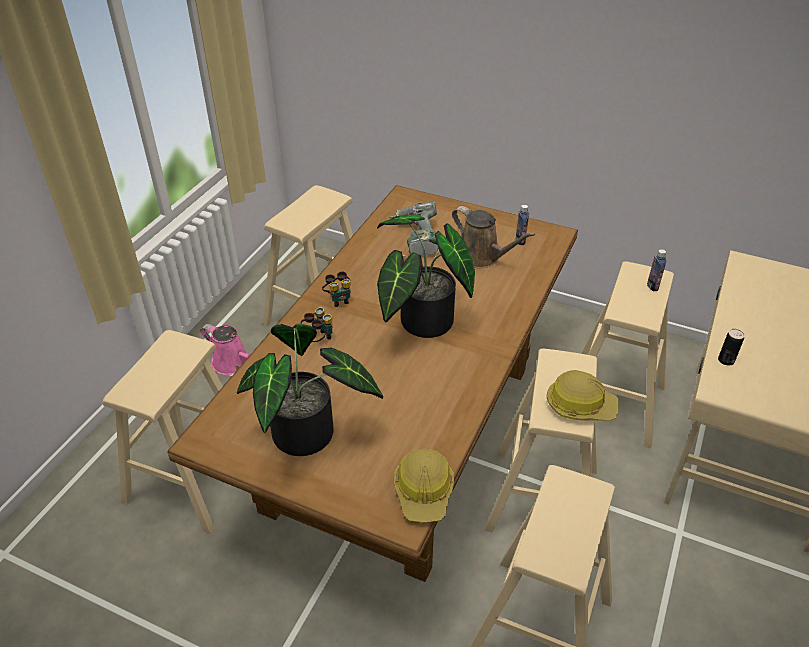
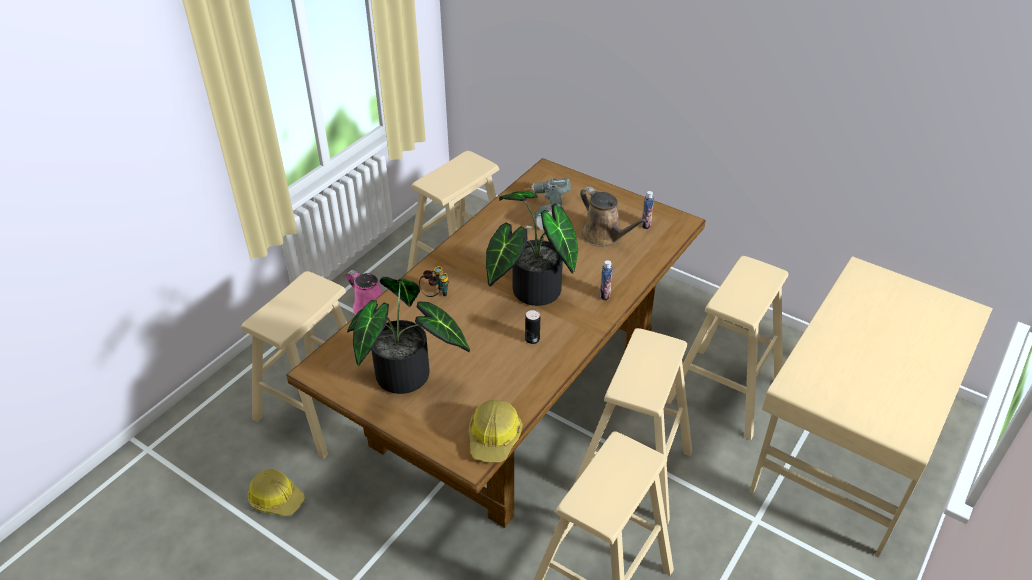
camera: 10 degrees right, 0 degrees up
binoculars [322,271,351,307] -> none
hard hat [547,370,619,421] -> hard hat moved to [248,469,305,516]
bottle [647,249,667,291] -> bottle moved to [600,260,613,300]
can [718,329,745,365] -> can moved to [525,310,540,344]

